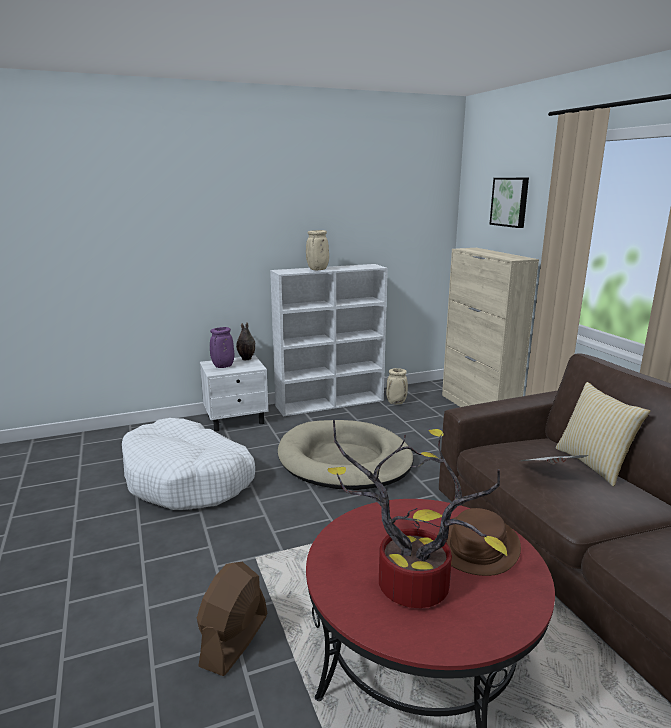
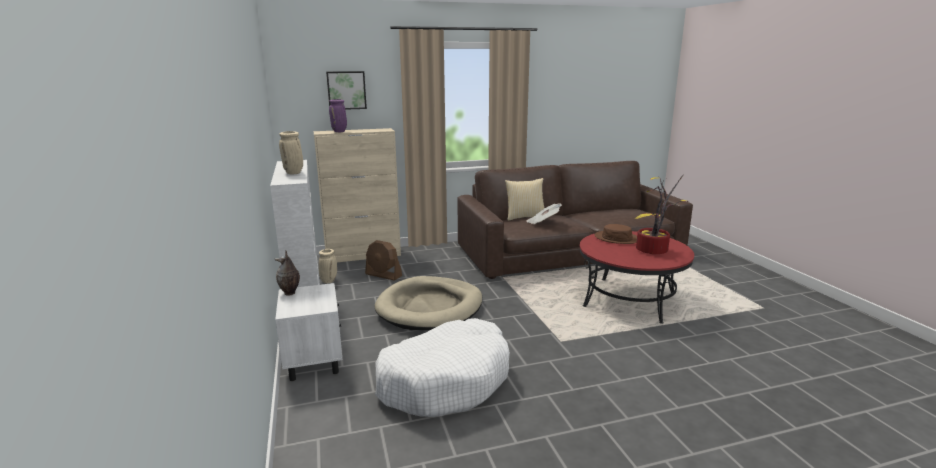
camera: 85 degrees left, 0 degrees up
brown fan [197,562,267,676] -> brown fan moved to [365,240,402,280]
purple vase [210,327,234,368] -> purple vase moved to [329,99,347,132]

